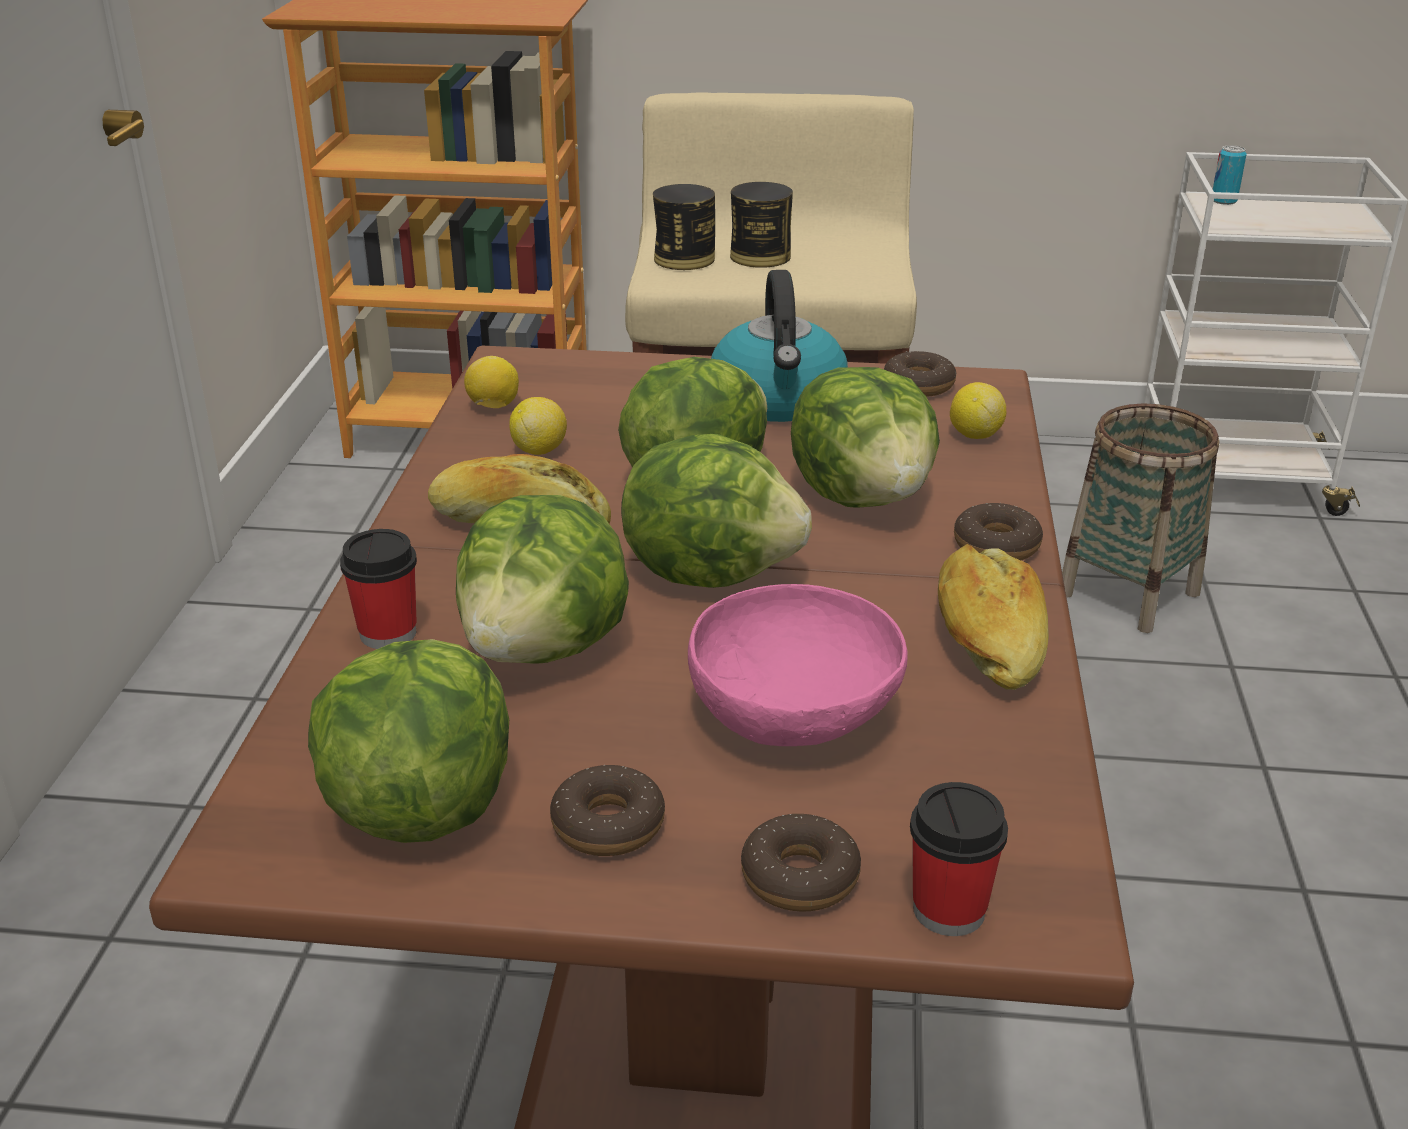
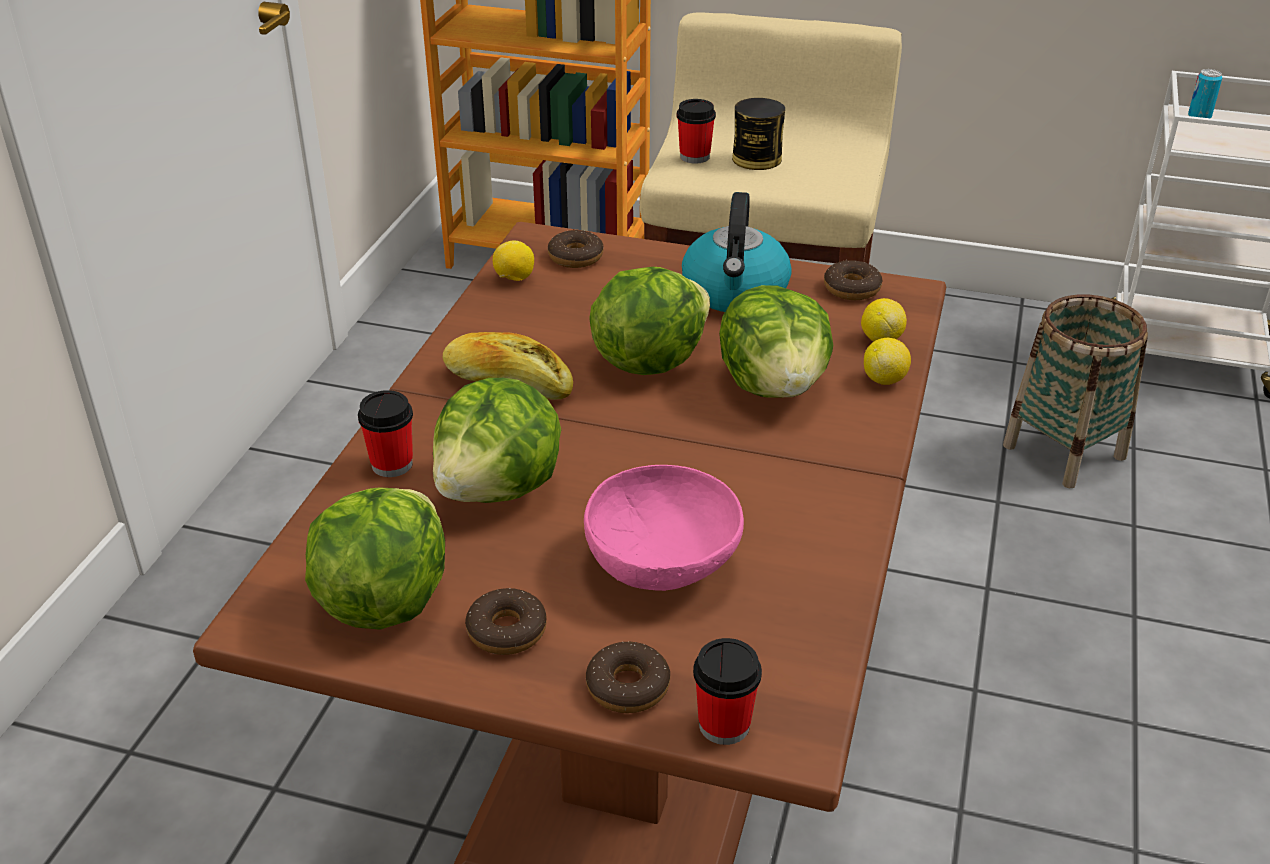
camera: 10 degrees right, 5 degrees up
lemon [509,397,567,455] -> lemon moved to [864,338,911,385]
lettuce [621,434,812,588] -> none
can [653,184,715,270] -> cup [677,99,716,163]
bread [938,544,1049,690] -> none
donut [954,503,1043,560] -> donut moved to [548,230,603,268]

